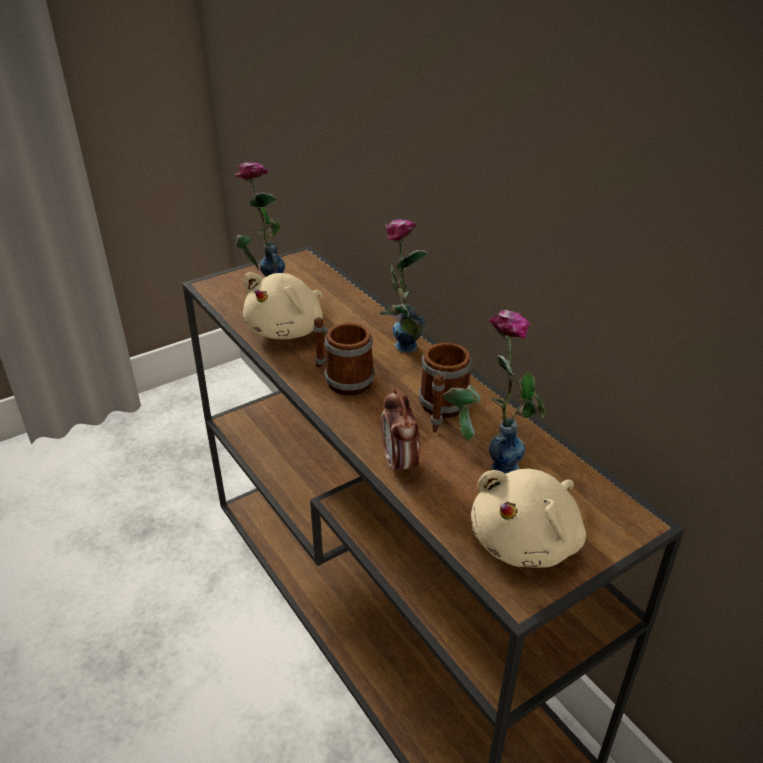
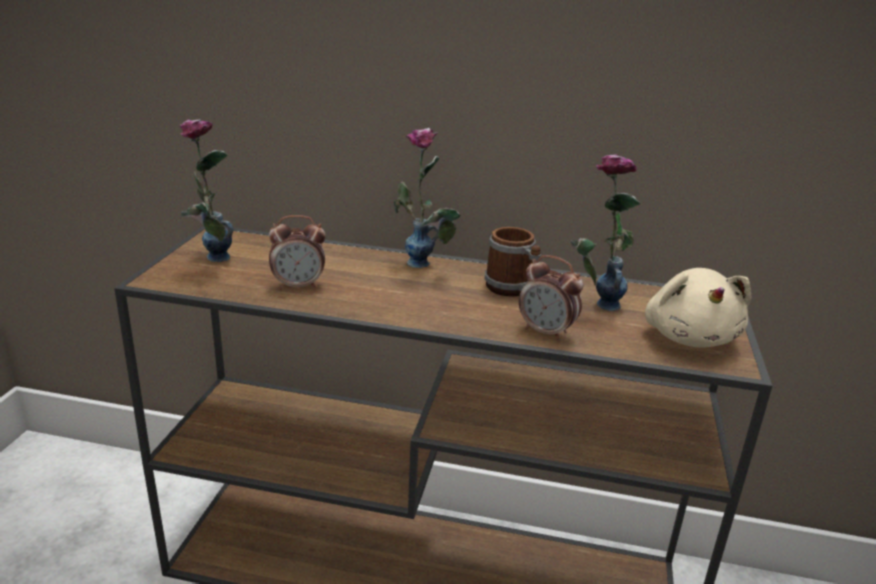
camera: 45 degrees left, 10 degrees down
beige plush toy [243,272,323,339] -> alarm clock [269,215,326,290]
mug [313,317,375,395] -> none

